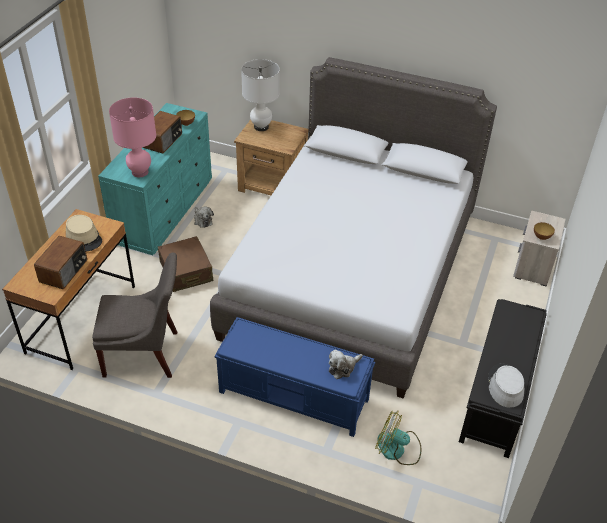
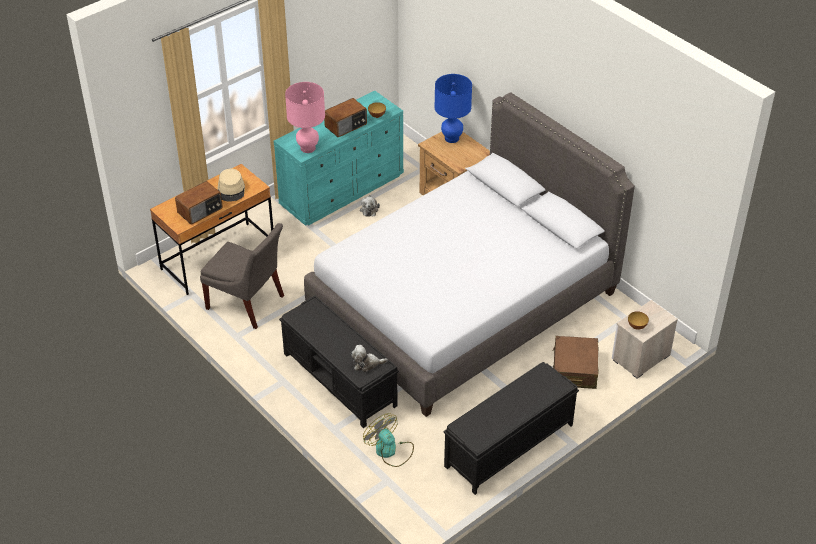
camera: 30 degrees right, 0 degrees up
brown suitcase [158,236,214,292] -> brown suitcase moved to [552,336,599,389]
blue bench [214,317,375,437] -> black bench [279,295,399,428]
white table lamp [241,59,280,131] -> blue table lamp [434,74,472,143]
grey hat [488,363,524,408] -> none

